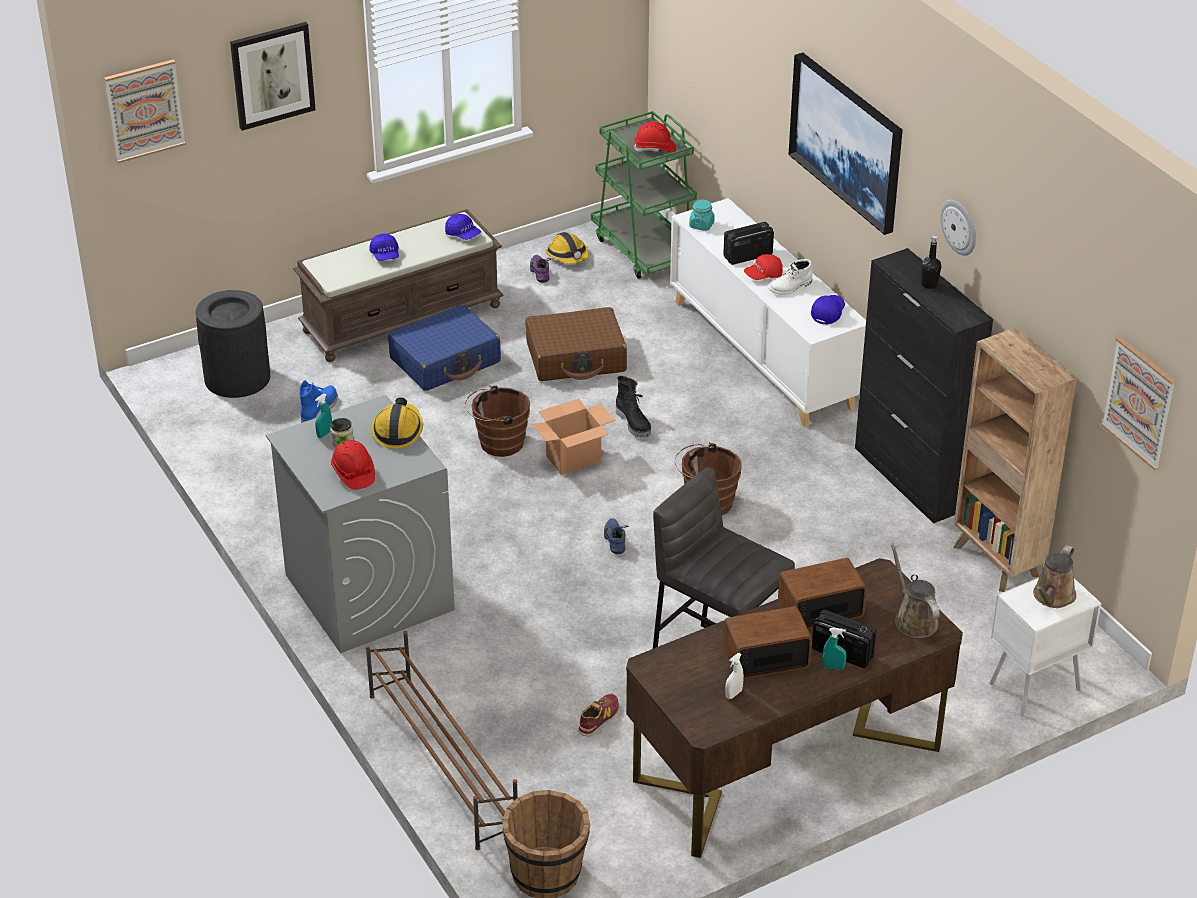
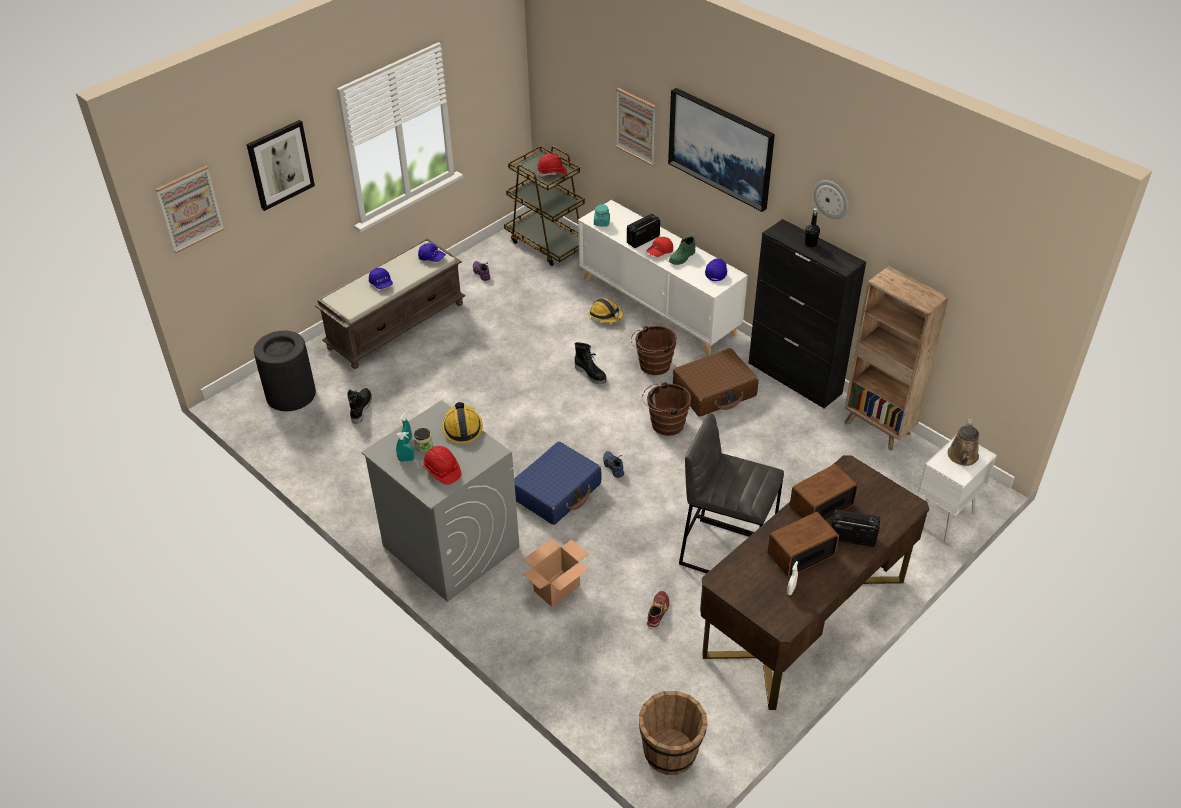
camera: 15 degrees left, 5 degrees up
blue boot [299,380,338,423] -> black boot [347,388,372,424]
brown shoe rack [366,631,518,850] -> none
blue suitcase [388,305,501,391] -> blue suitcase moved to [514,441,601,525]
brown bucket [465,385,530,457] -> brown bucket moved to [631,326,677,375]
brown suitcase [525,307,627,381] -> brown suitcase moved to [673,348,758,417]
cardboard box [532,398,615,475] -> cardboard box moved to [522,539,589,607]
hard hat [545,232,589,264] -> hard hat moved to [588,298,623,323]
green cart [591,111,697,279] -> brown cart [504,146,585,266]
white boot [769,259,813,295] -> green boot [669,236,696,265]
turquoise spray bottle [822,628,846,670] -> turquoise spray bottle moved to [396,432,414,462]
brown watering can [891,543,940,638] -> none
picture [1101,337,1176,470] -> picture moved to [616,88,656,166]

